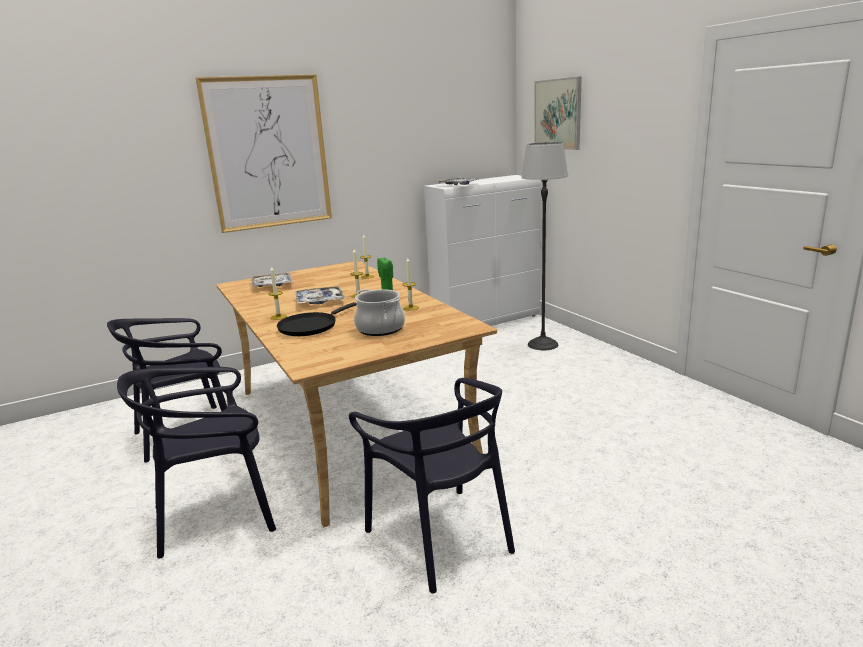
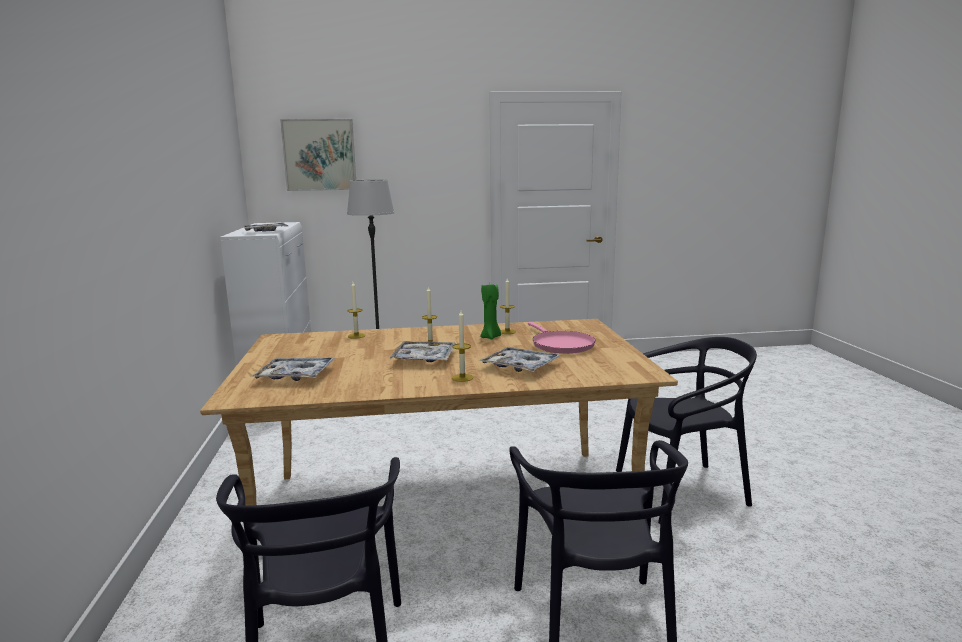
camera: 70 degrees left, 5 degrees down
picture [196,74,332,233] -> none
black frying pan [277,302,357,336] -> tray [478,347,562,372]
cooking pot [354,289,405,336] -> pink frying pan [528,322,596,354]

